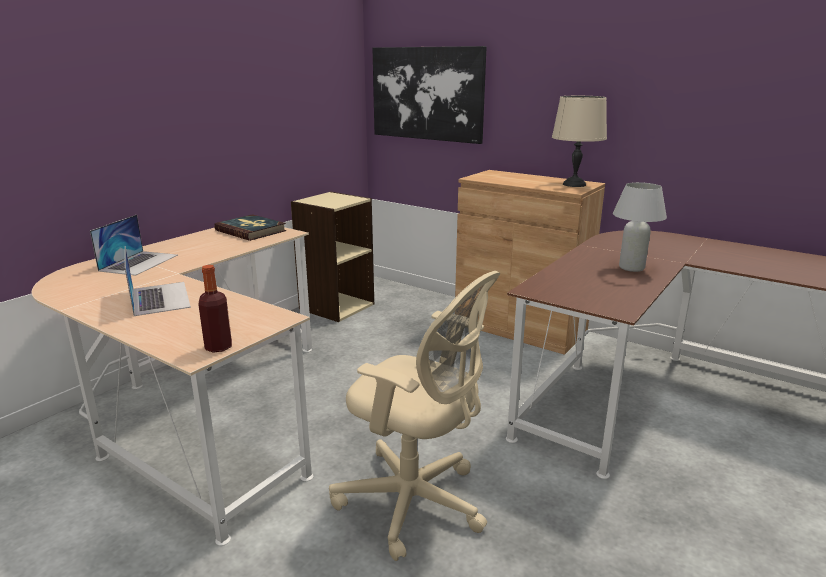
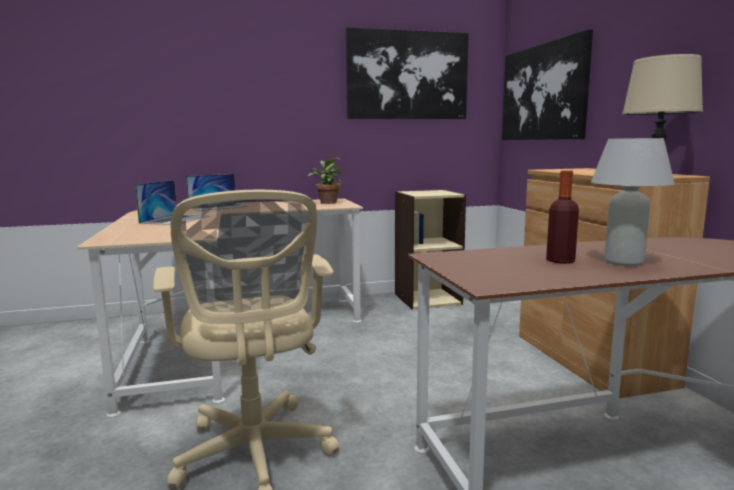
camera: 40 degrees right, 10 degrees down
bottle [198,265,232,352] -> bottle moved to [546,170,579,264]
book [214,214,287,241] -> potted plant [308,158,341,204]
none -> picture [346,27,469,119]

